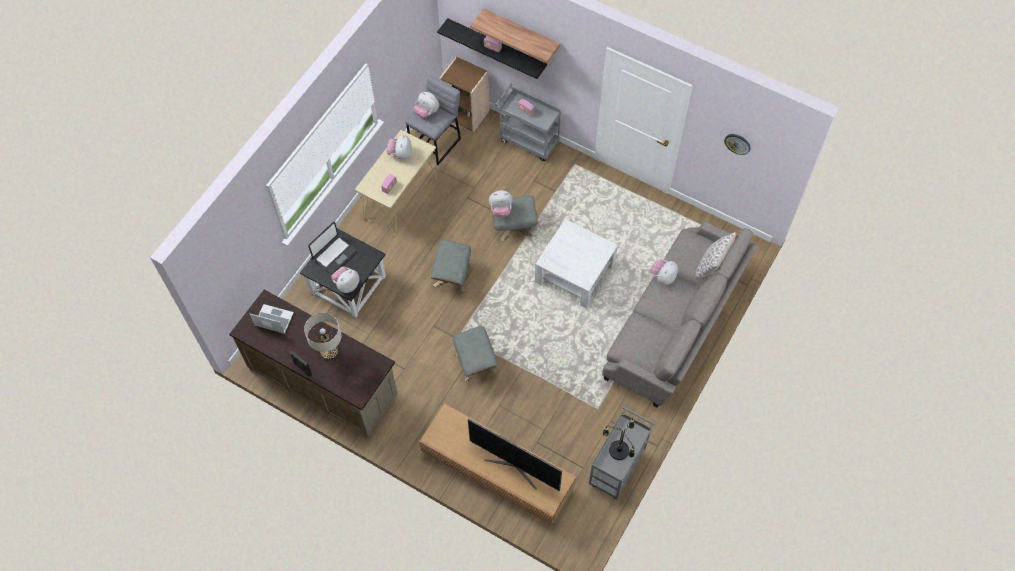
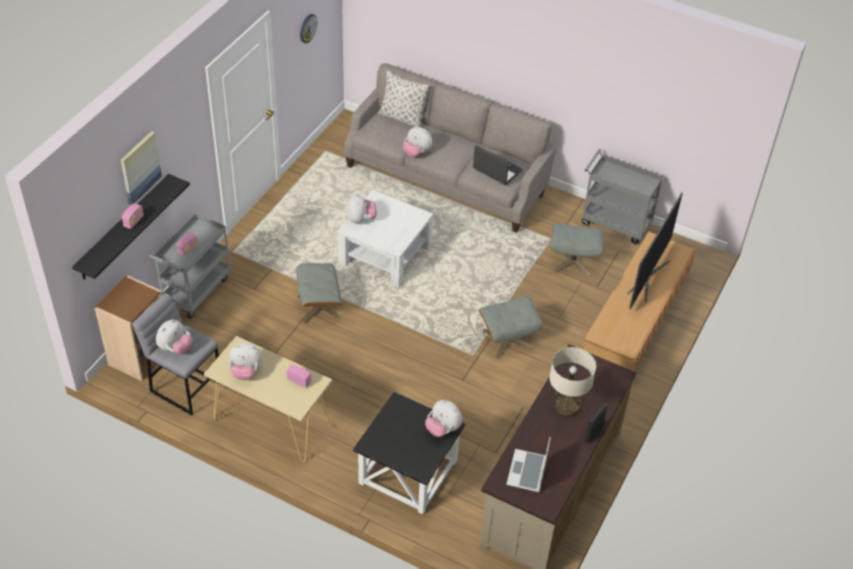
camera: 95 degrees left, 15 degrees down
laptop [308,222,357,274] -> laptop moved to [473,145,523,185]
grey ottoman [431,240,471,292] -> grey ottoman moved to [550,224,604,277]
shelf [470,8,560,64] -> picture [120,131,162,205]
plush toy [489,190,513,217] -> plush toy moved to [347,193,377,224]
table lamp [603,418,635,460] -> none

